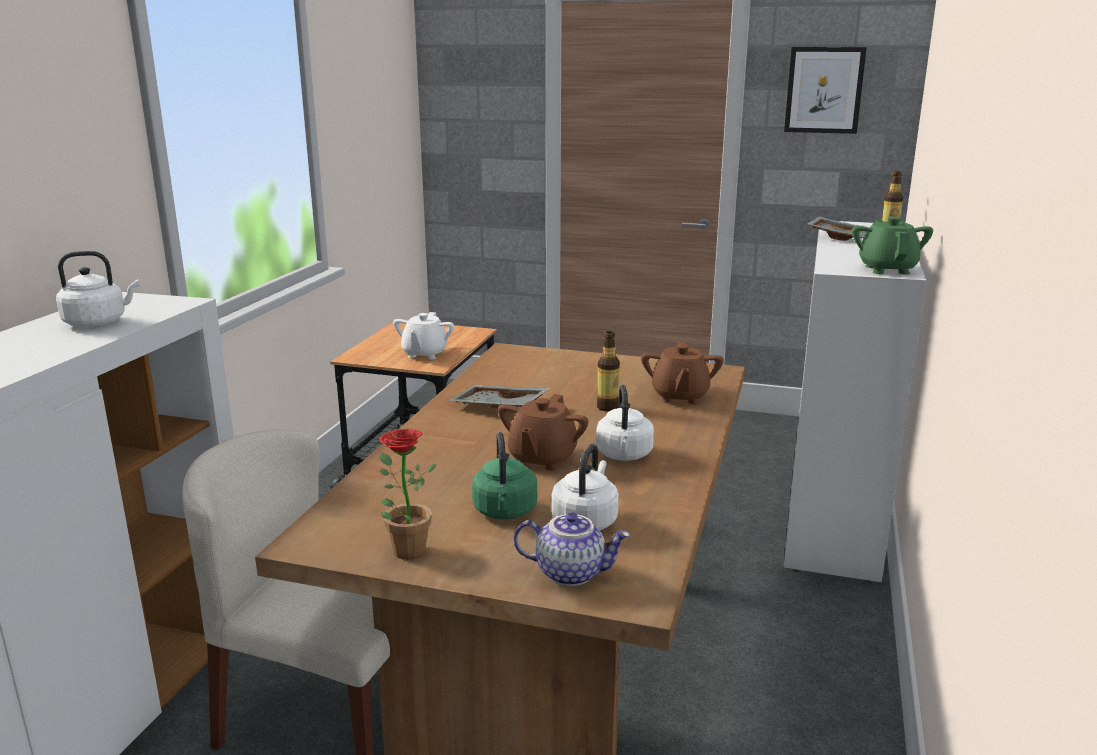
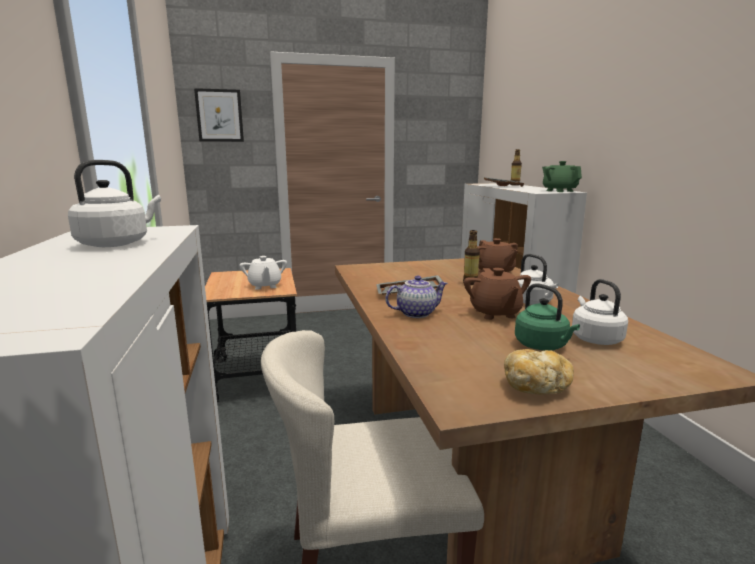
camera: 30 degrees left, 5 degrees down
potted plant [379,429,437,560] -> bread [504,349,574,394]
teapot [514,512,630,586] -> teapot moved to [385,275,448,318]
picture [784,47,867,134] -> picture moved to [194,88,244,142]

